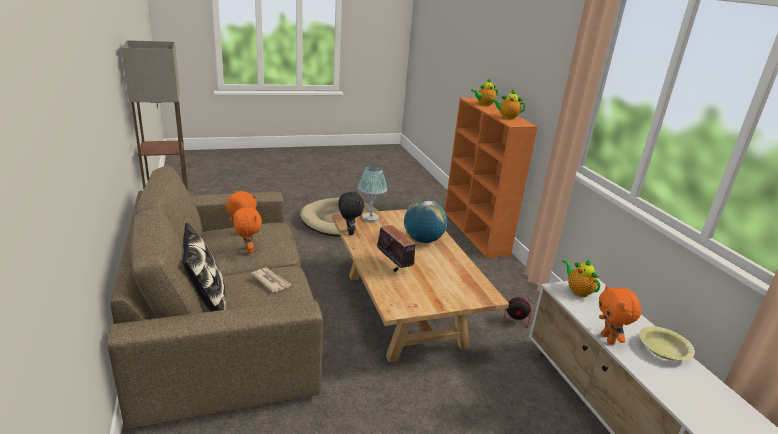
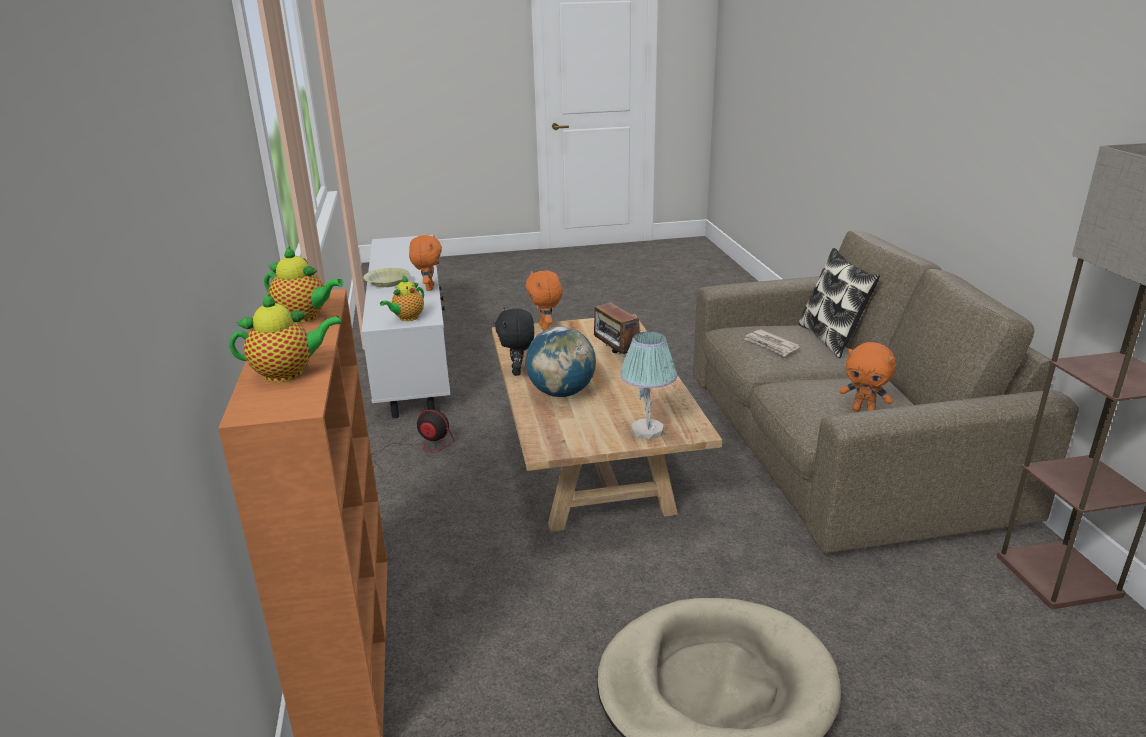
camera: 170 degrees left, 0 degrees up
orange plush toy [233,205,262,253] -> orange plush toy moved to [526,271,562,330]
black plush toy [338,191,364,235] -> black plush toy moved to [495,308,534,376]
teapot [562,258,600,297] -> teapot turned 60 degrees clockwise [380,275,424,321]

